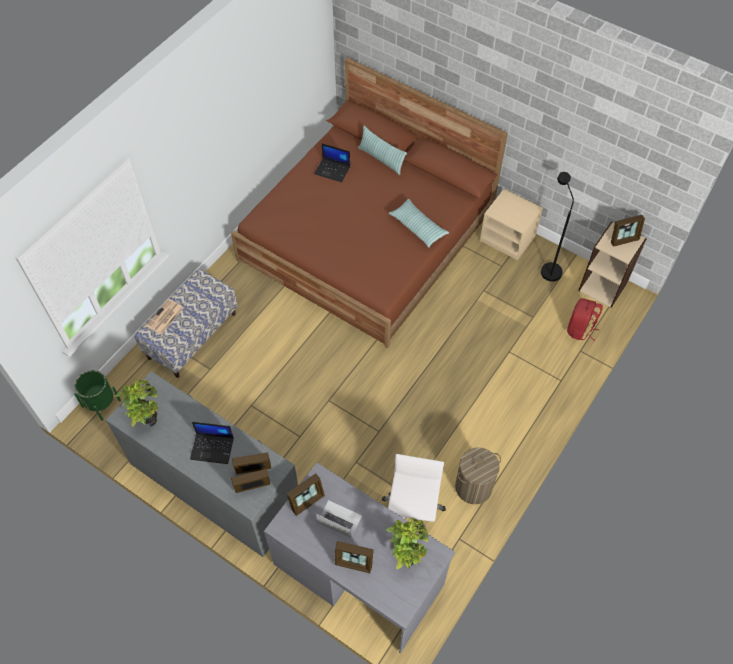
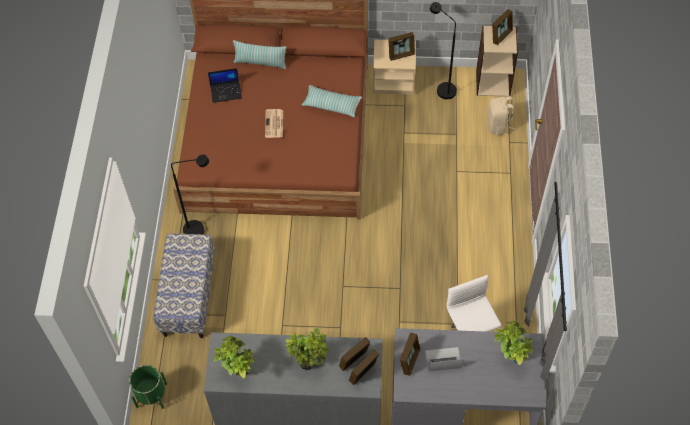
camera: 30 degrees left, 0 degrees up
newspaper [146,299,184,334] -> newspaper moved to [265,109,283,138]
laptop [190,422,234,464] -> potted plant [285,327,329,370]
picture frame [335,541,374,573] -> picture frame moved to [388,32,415,61]
laundry basket [455,447,501,504] -> none
red backpack [567,298,603,341] -> beige backpack [487,96,515,135]
none -> black floor lamp [171,154,209,234]

